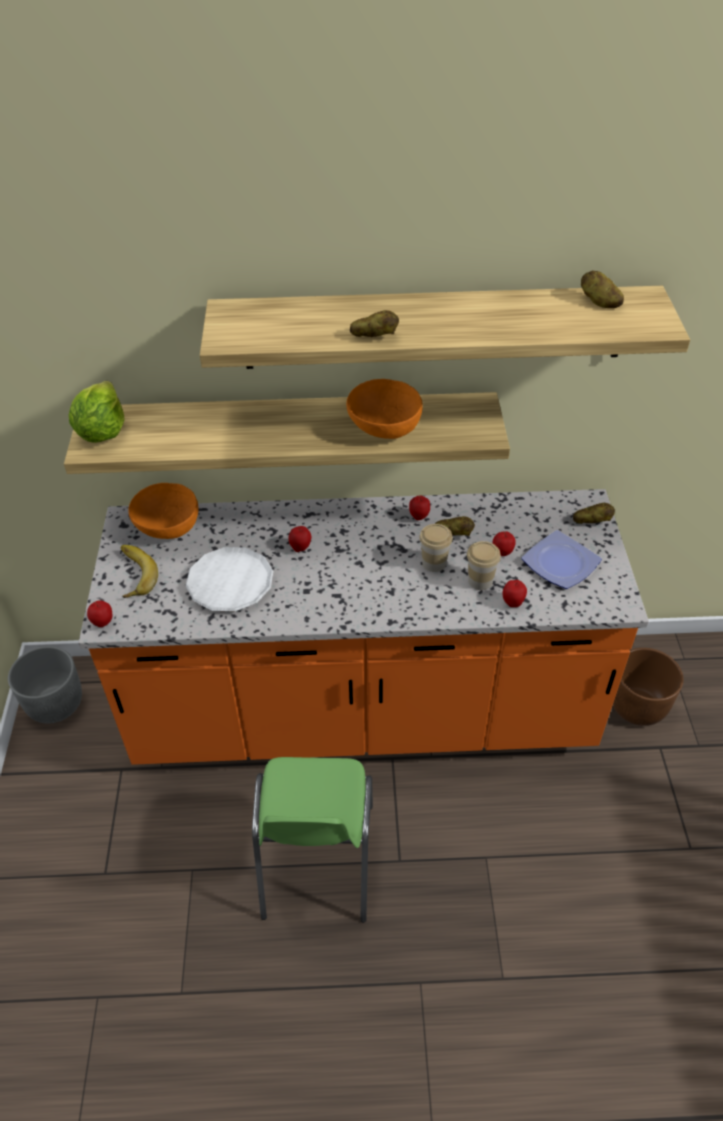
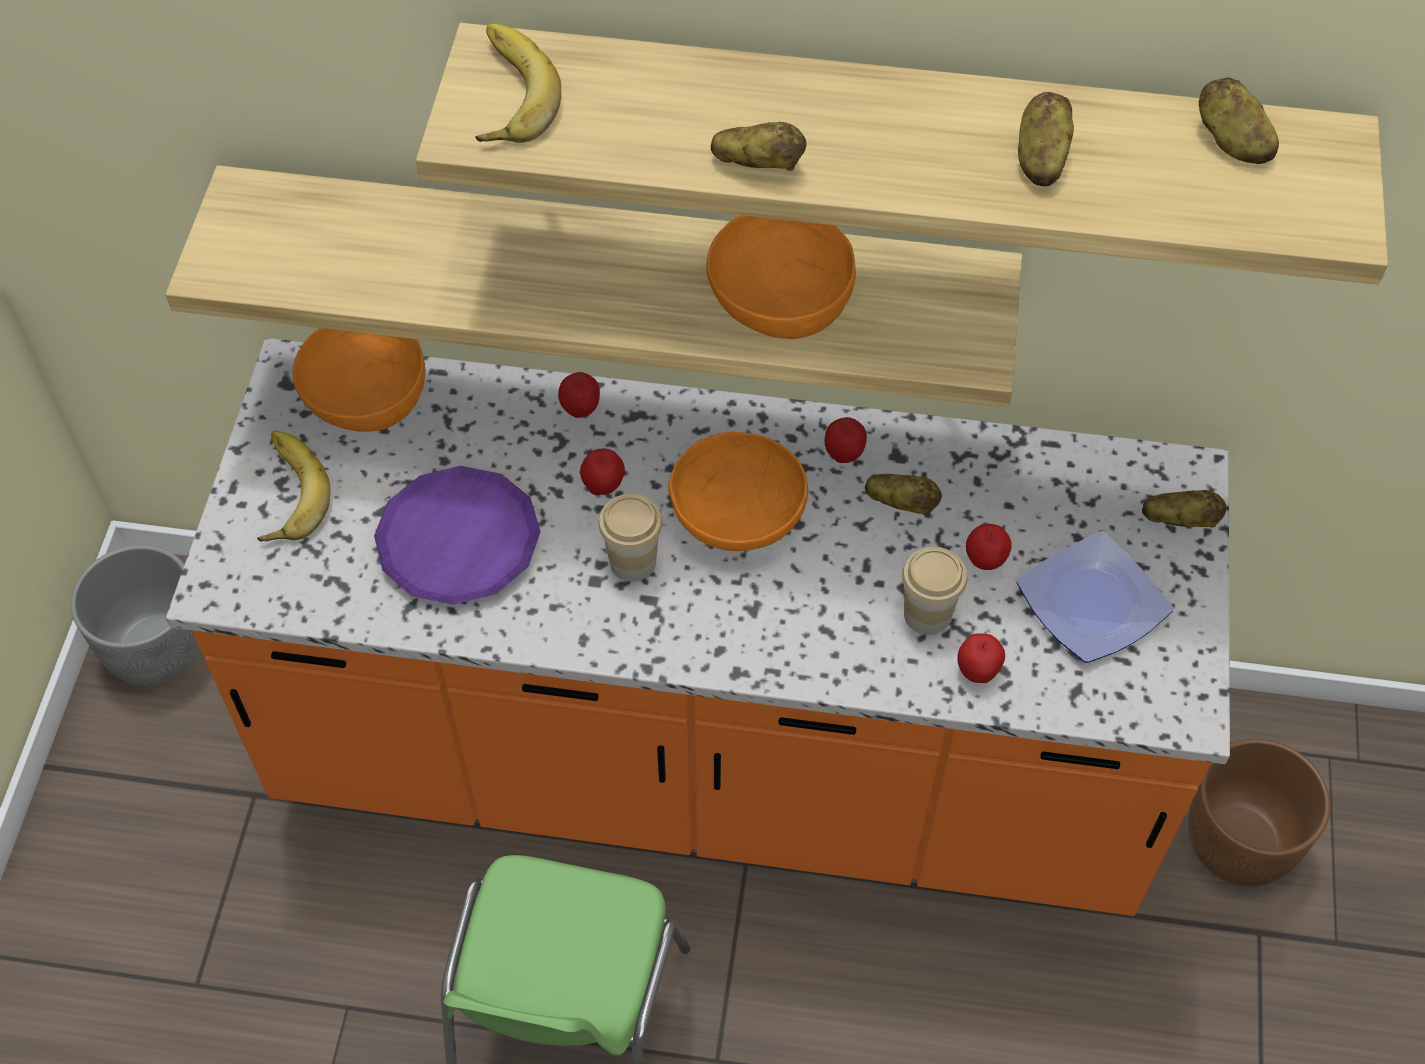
camera: 10 degrees right, 10 degrees up
lettuce [69,381,125,443] -> none
apple [87,600,112,627] -> apple moved to [558,372,600,418]
white plate [186,547,273,612] -> purple plate [374,466,541,605]
cup [419,524,453,572] -> cup moved to [598,494,663,582]
none -> banana [475,24,561,143]
none -> orange bowl [668,432,808,551]
none -> potato [1018,92,1074,186]

